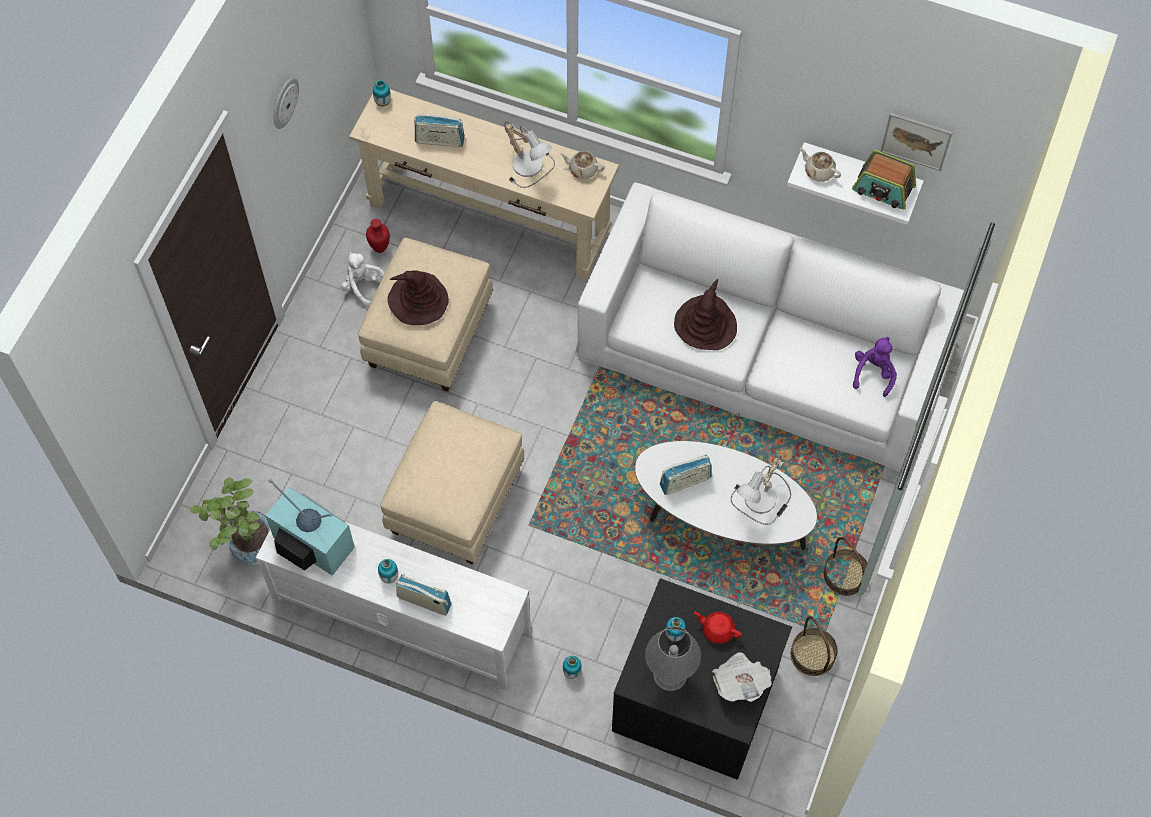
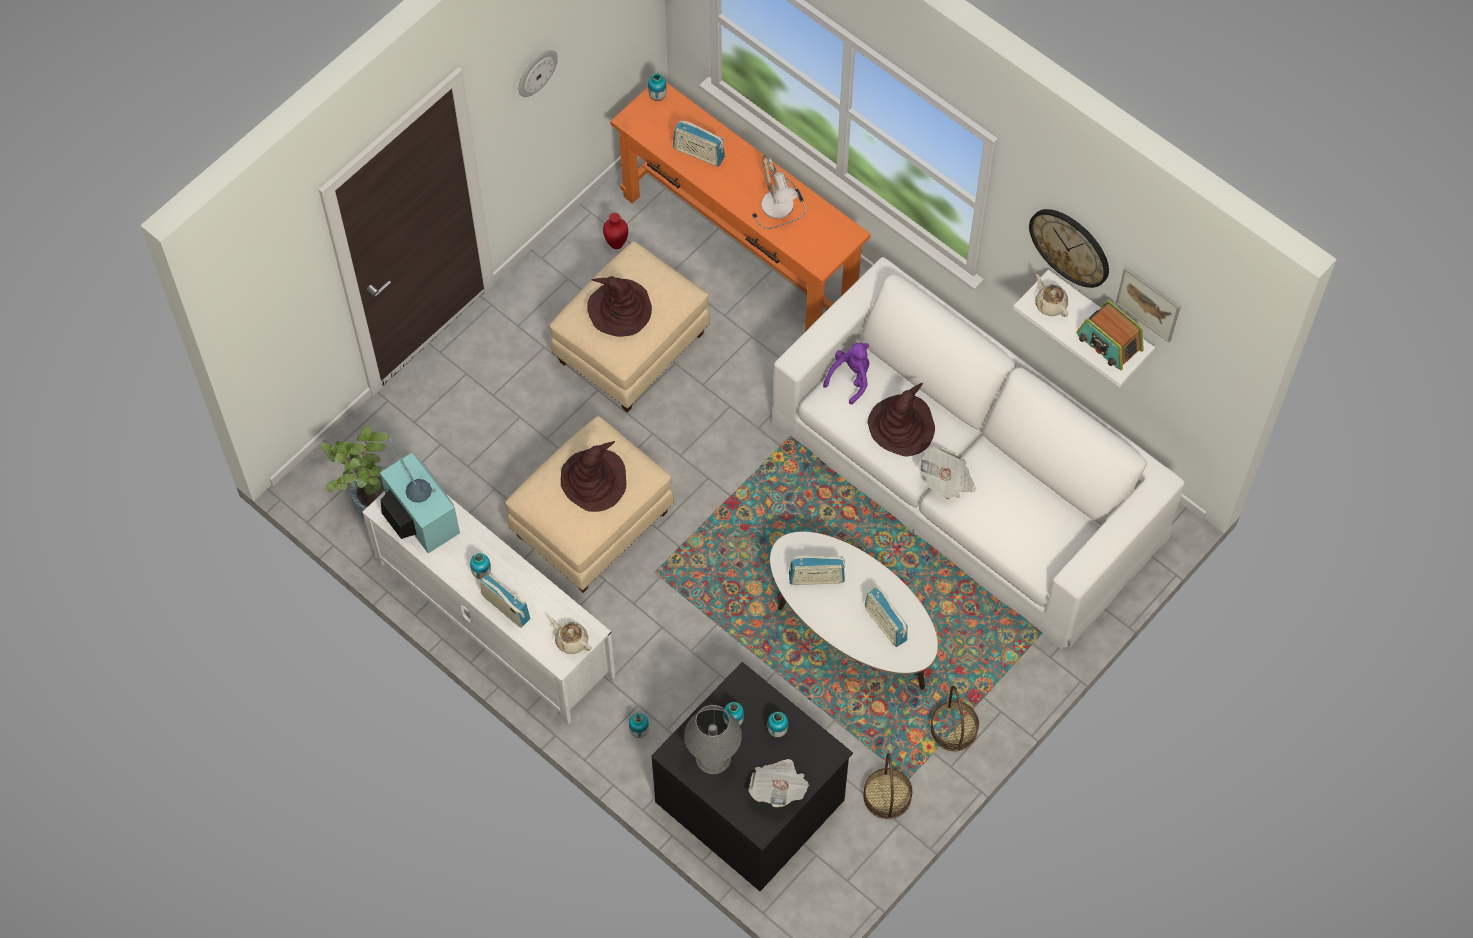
camera: 20 degrees right, 0 degrees up
white plush toy [341,252,384,308] -> none
beige console table [349,89,619,279] -> orange console table [610,82,871,332]
beige teapot [560,151,605,179] -> beige teapot moved to [548,617,592,654]
red teapot [694,612,742,644] -> vase [767,712,788,738]
table lamp [731,455,791,525] -> radio [865,587,908,647]
purple plush toy [853,337,897,397] -> purple plush toy moved to [823,343,869,405]
none -> brown hat [561,441,626,512]
none -> newspaper [918,446,976,499]
none -> wall clock [1029,209,1109,288]

